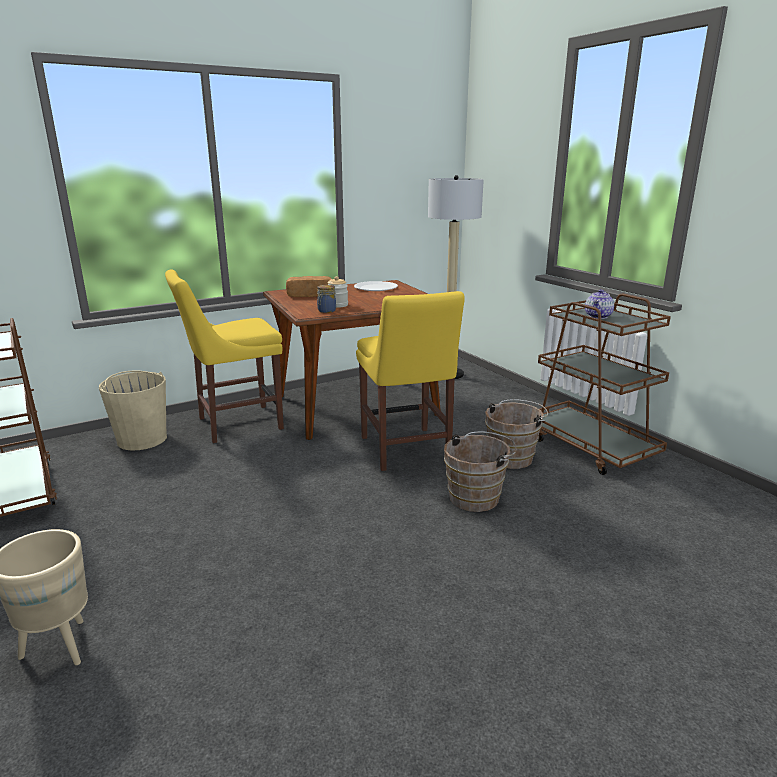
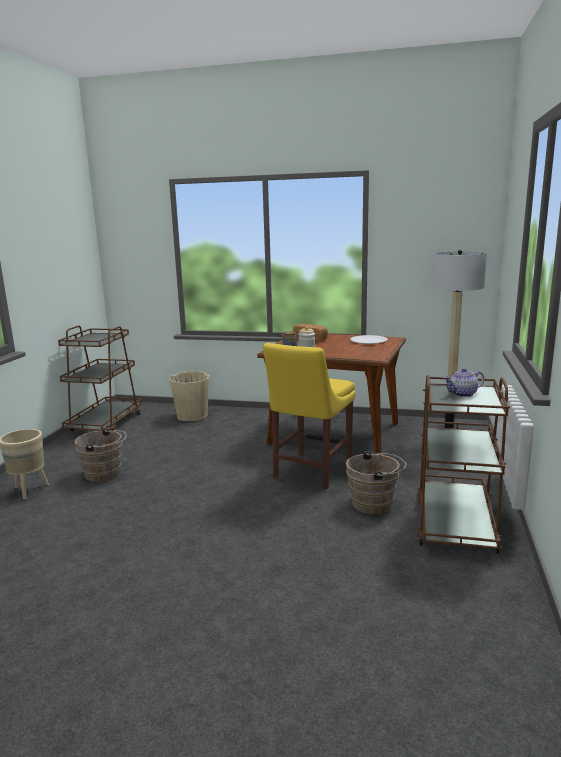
camera: 45 degrees right, 5 degrees down
yellow chair [165,270,284,443] -> none
brown bucket [444,431,516,512] -> brown bucket moved to [75,428,126,482]

